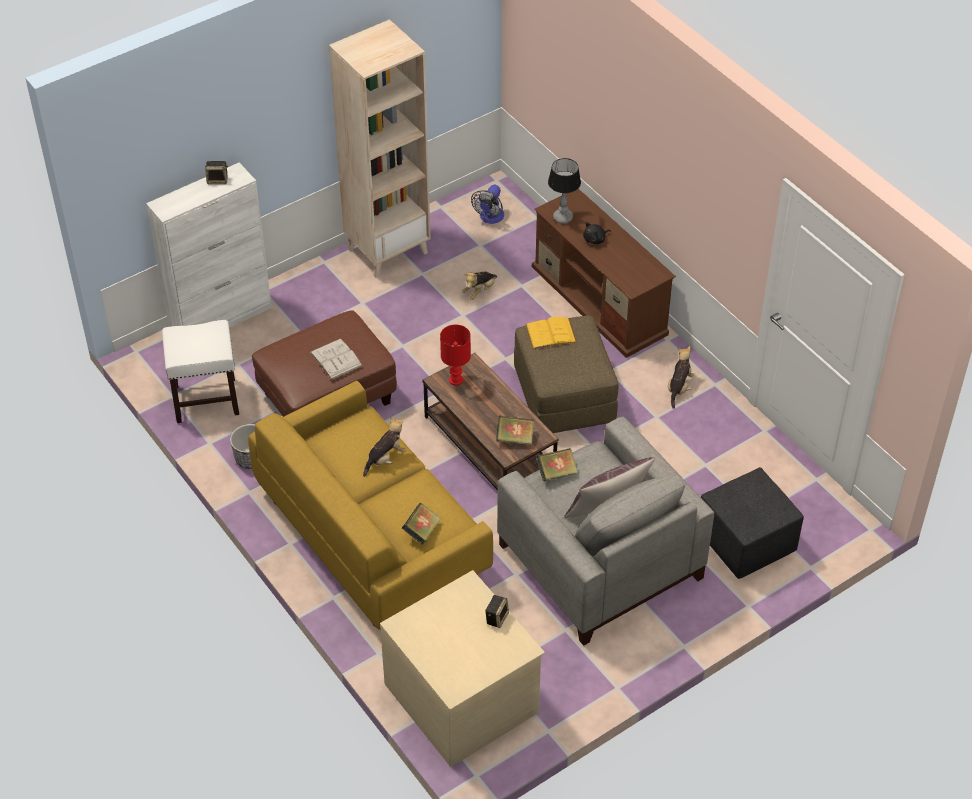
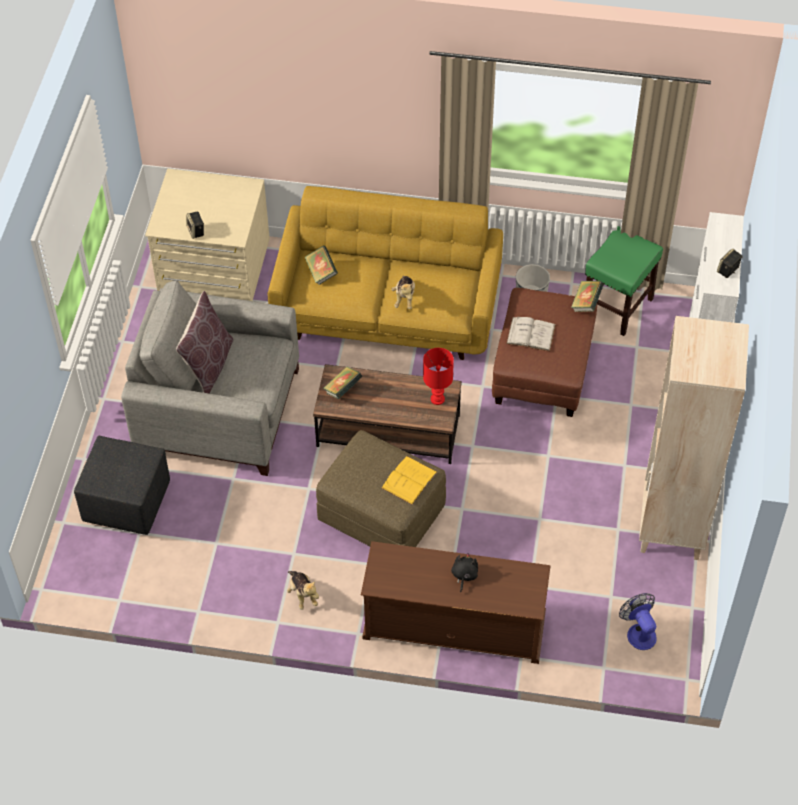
camera: 135 degrees right, 5 degrees up
white stool [162,320,239,423] -> green stool [585,226,663,336]
plush toy [462,271,497,300] -> none
book [536,448,578,481] -> book moved to [571,281,604,312]
table lamp [548,158,581,224] -> none

